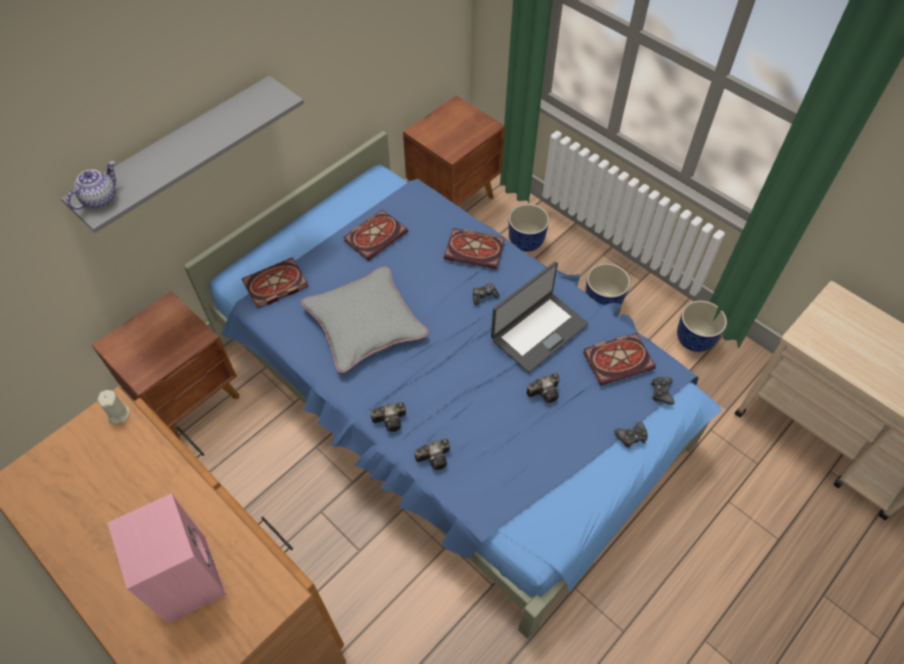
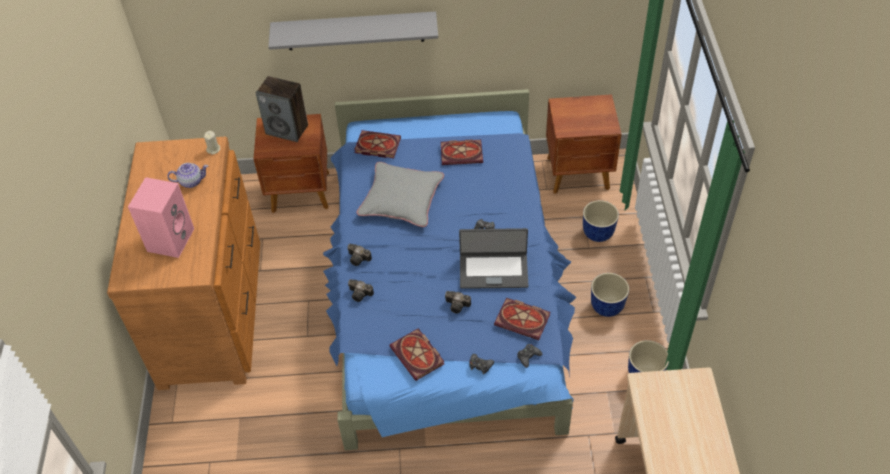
camera: 45 degrees right, 5 degrees down
teapot [66,161,116,210] -> teapot moved to [167,163,208,188]
book [444,228,505,269] -> book moved to [389,328,444,381]
none -> speaker [256,76,308,142]

